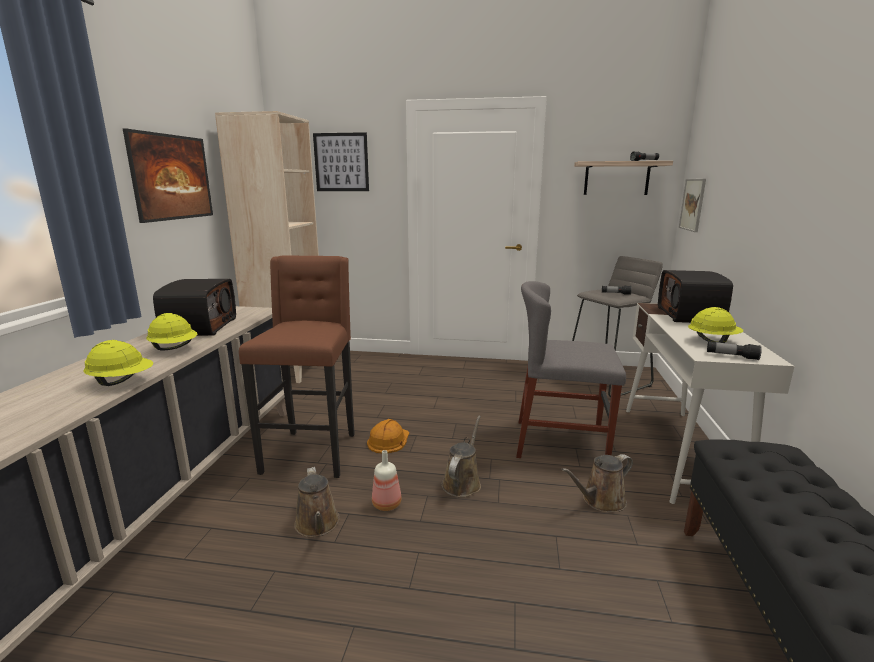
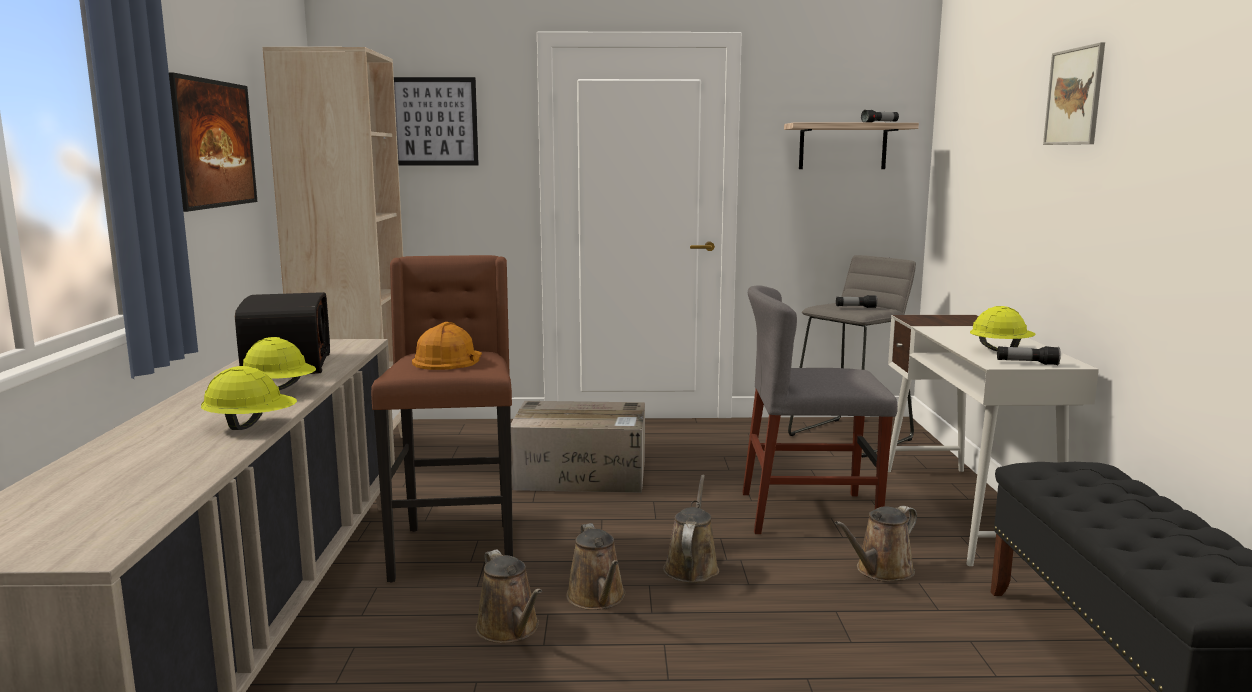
camera: 10 degrees left, 5 degrees down
orange hard hat [367,419,409,454] -> orange hard hat moved to [412,322,482,370]
bottle [372,450,402,511] -> brown watering can [566,523,625,610]
radio [658,270,733,323] -> none
picture [679,179,706,232] -> picture moved to [1043,42,1105,145]
none -> cardboard box [511,401,645,493]

